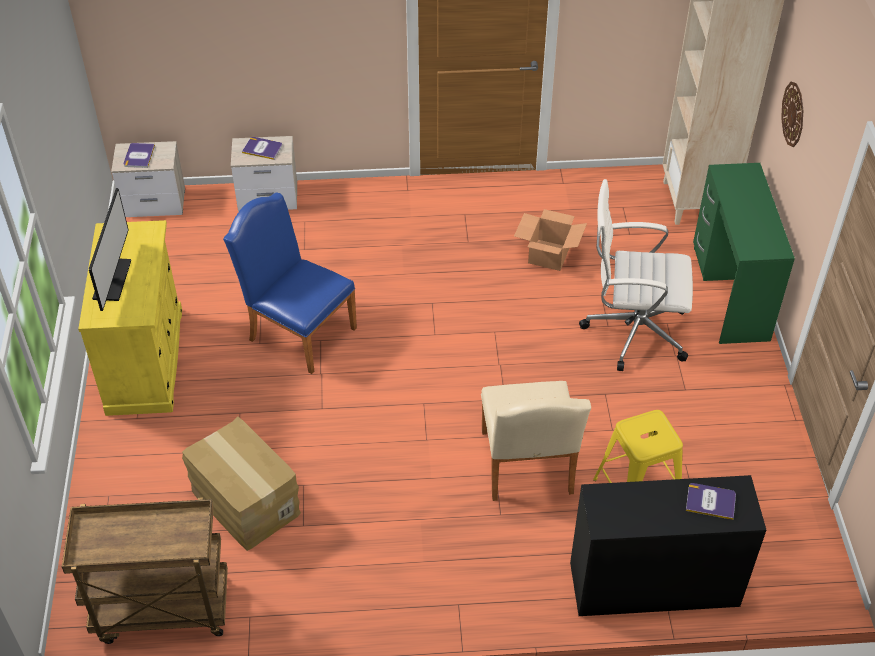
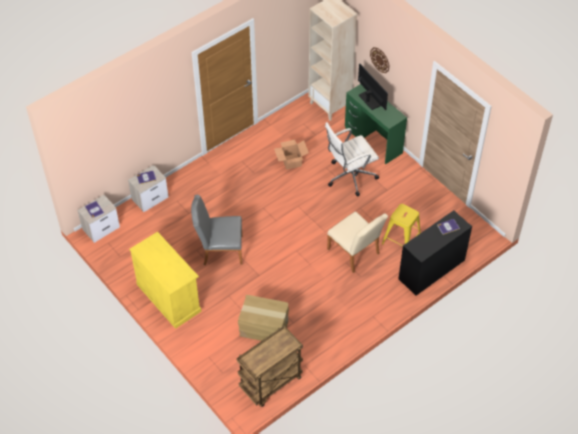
camera: 35 degrees left, 5 degrees up
monitor [89,188,131,311] -> monitor moved to [358,64,388,110]
blue chair [223,192,357,374] -> grey chair [191,195,243,265]

